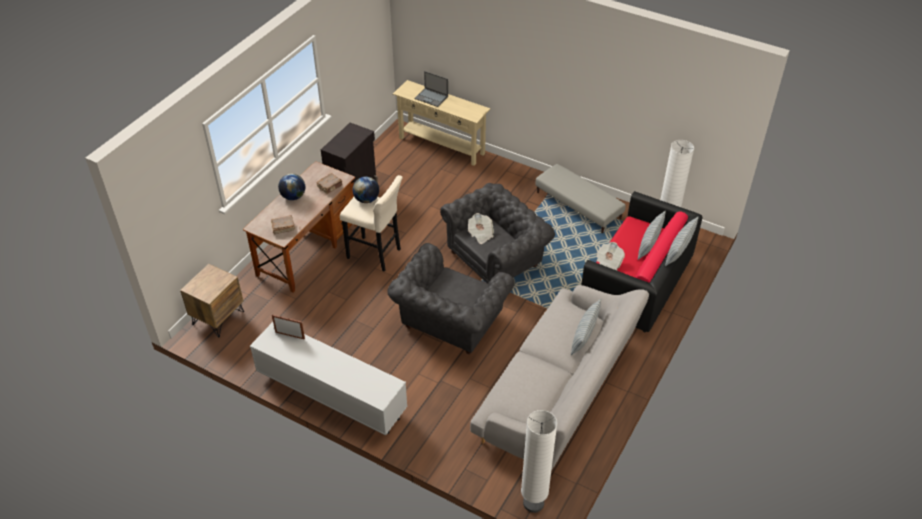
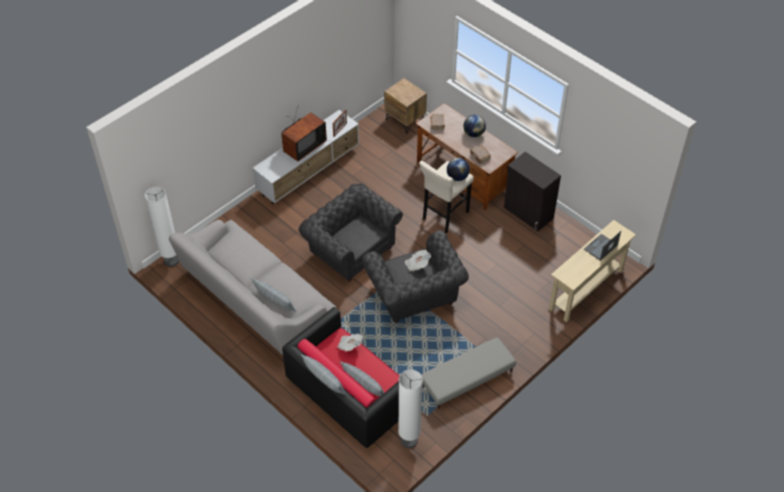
camera: 105 degrees right, 5 degrees up
none -> television [281,105,327,161]

